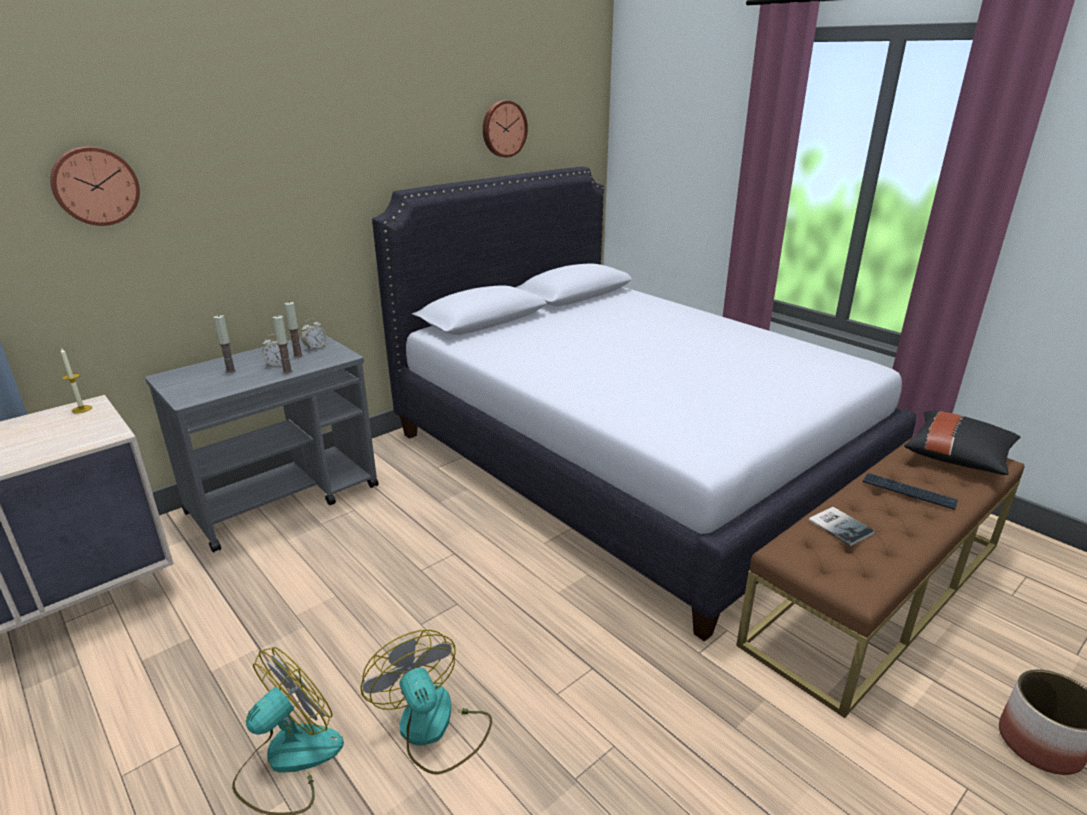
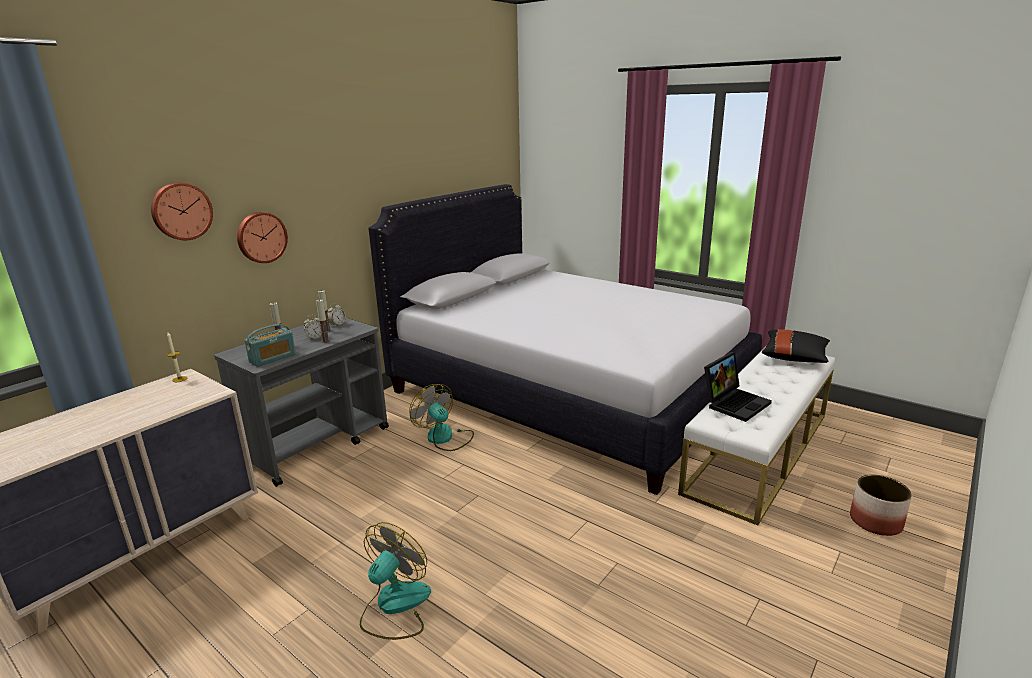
camera: 10 degrees left, 5 degrees down
fan [360,630,492,775] -> fan moved to [409,384,474,451]
wall clock [483,100,528,157] -> wall clock moved to [237,212,288,263]
brown bench [736,435,1025,718] -> white bench [678,349,835,525]
book [808,507,875,546] -> laptop [704,352,772,422]
keyboard [863,473,958,510] -> none
none -> radio [244,324,296,367]

